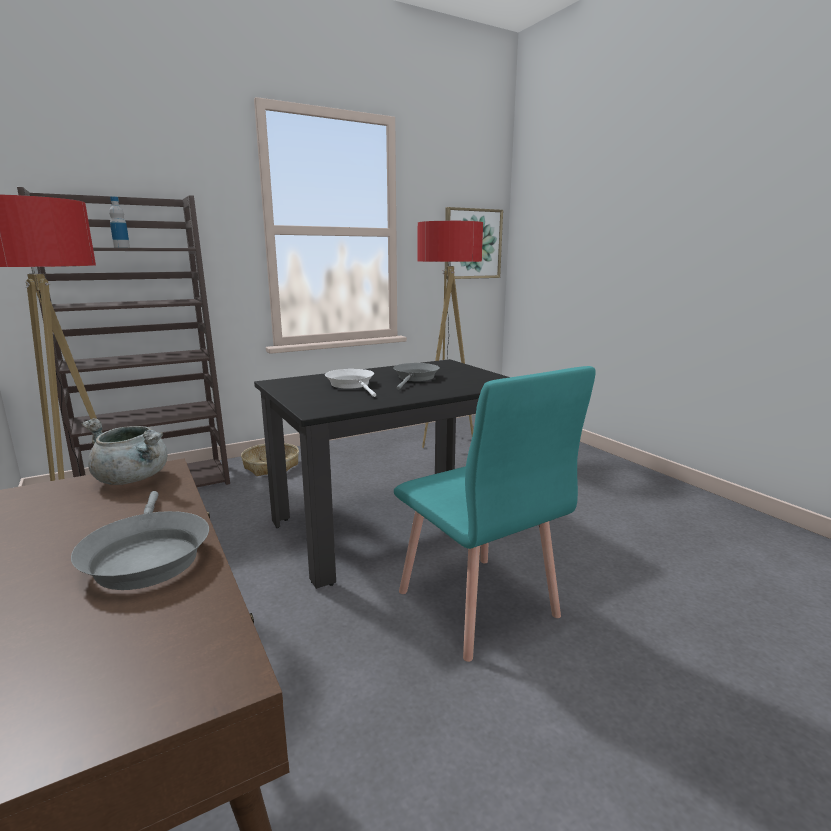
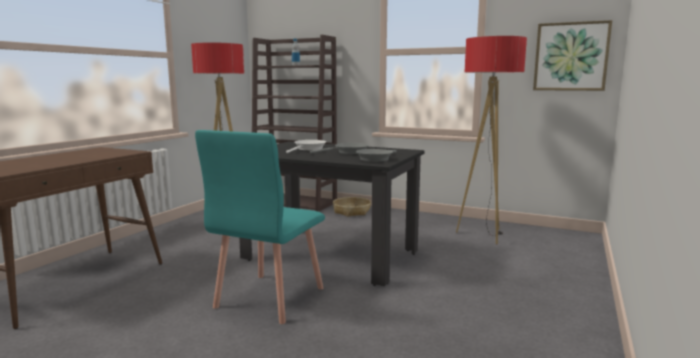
camera: 55 degrees right, 5 degrees down
grey frying pan [71,491,209,590] -> grey frying pan moved to [356,149,397,162]
grey cooking pot [81,418,167,485] -> none

